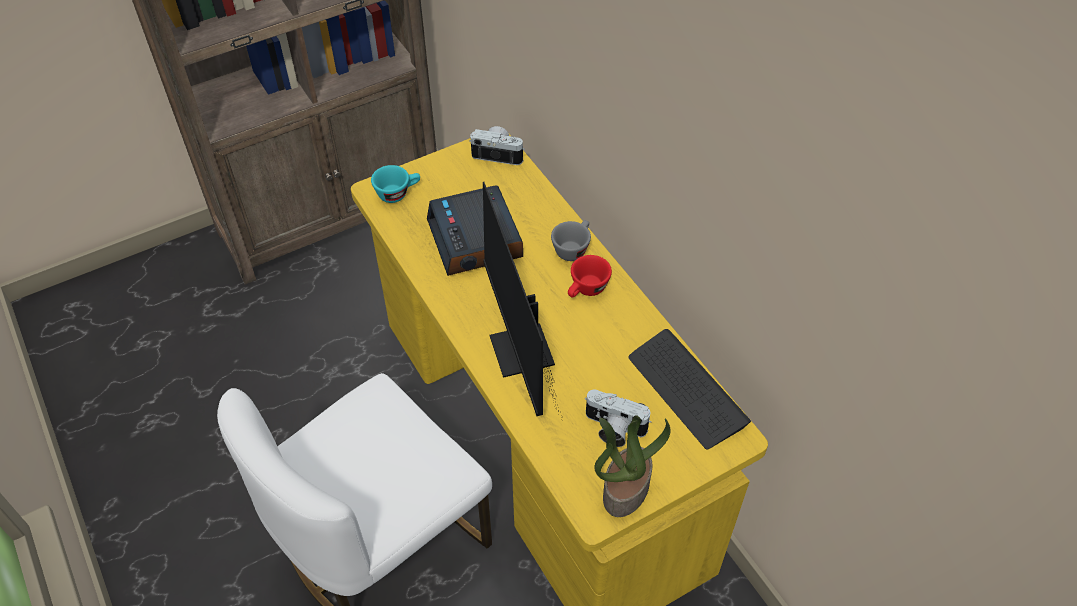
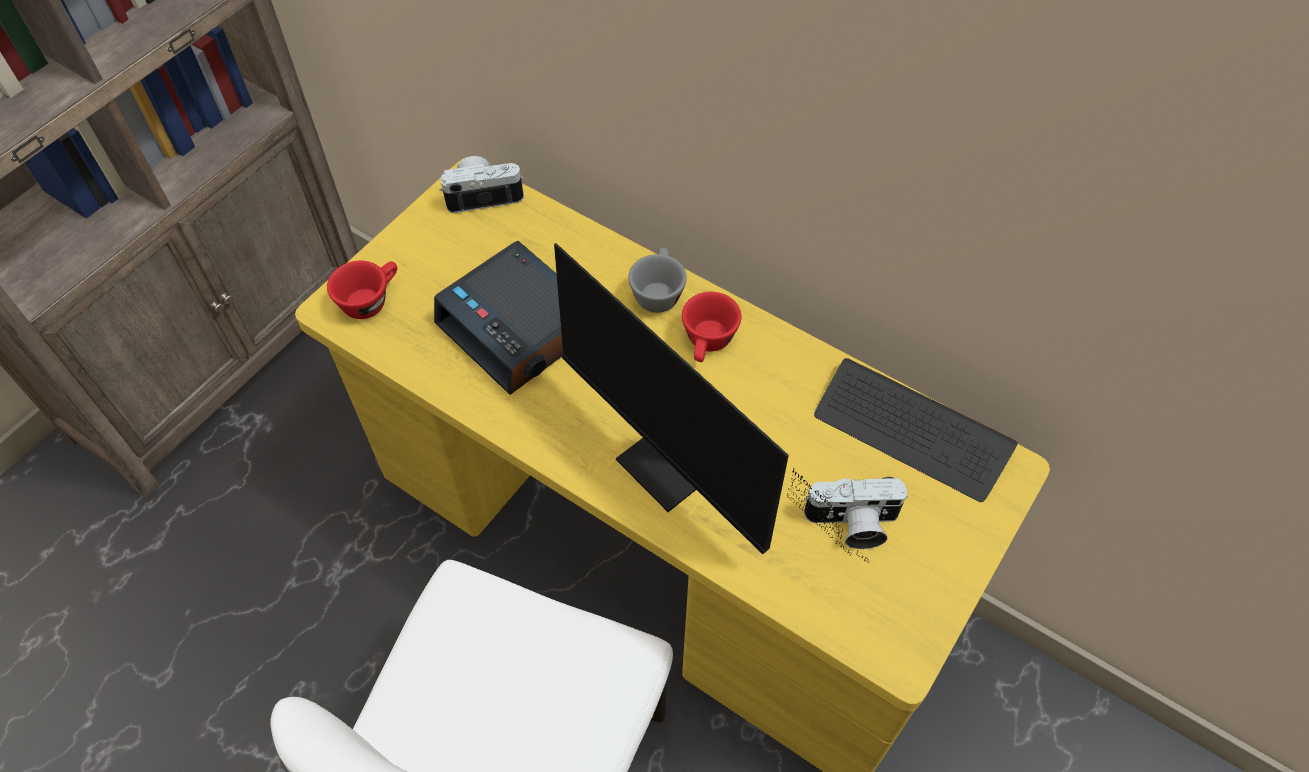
camera: 25 degrees left, 5 degrees up
turquoise cup [371,165,420,203] -> red cup [327,261,397,319]
potted plant [594,415,671,517] -> none

